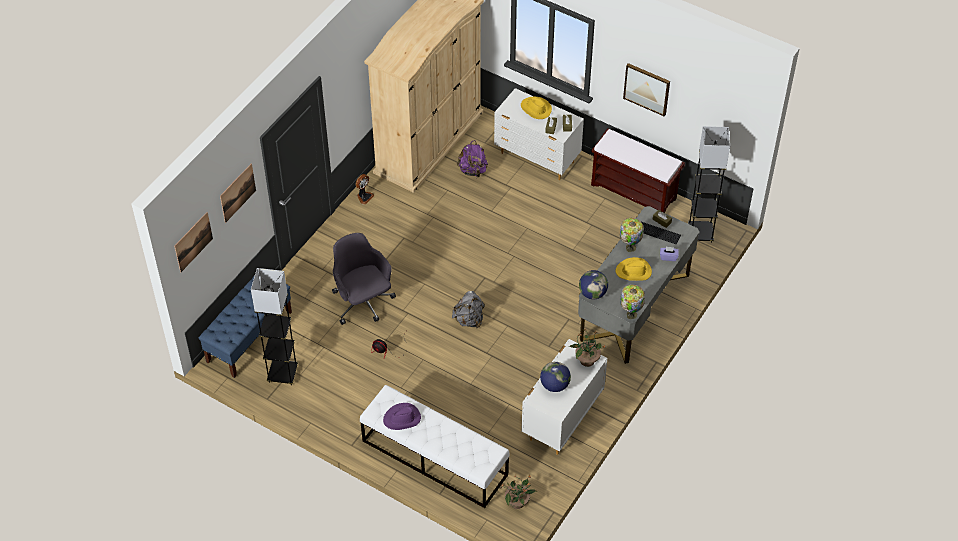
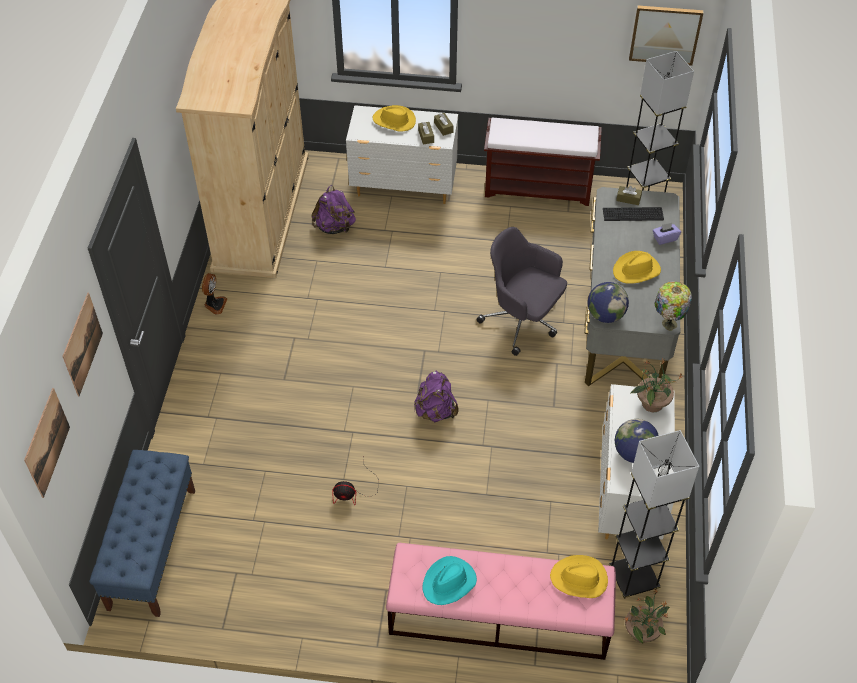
camera: 25 degrees left, 0 degrees up
grey floor lamp [251,268,298,385] -> grey floor lamp moved to [609,430,699,599]
grey office chair [332,233,396,325] -> grey office chair moved to [476,227,567,356]
white bench [360,385,510,508] -> pink bench [386,543,616,660]
purple hat [383,403,421,430] -> turquoise hat [423,556,477,605]
grey backpack [452,291,485,328] -> purple backpack [414,371,459,422]
table lamp [620,218,644,252] -> none
picture [623,63,670,116] -> picture moved to [629,5,703,66]
none -> yellow hat [550,555,608,598]

